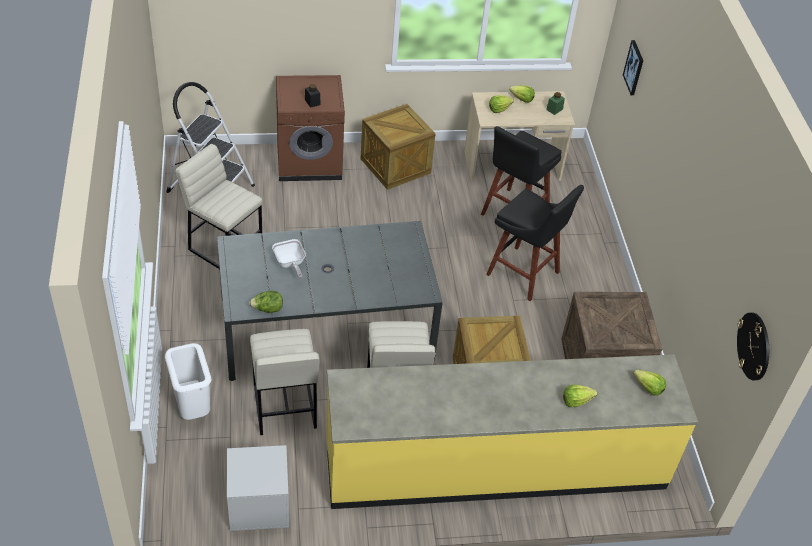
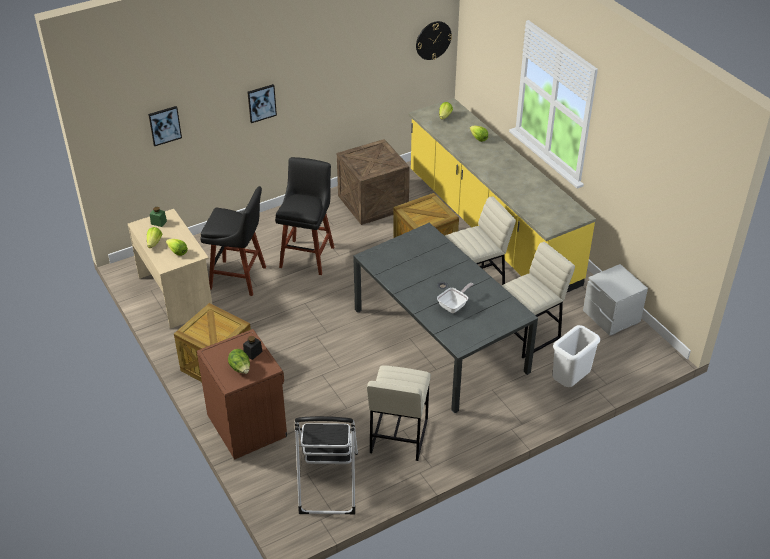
camera: 110 degrees left, 5 degrees down
lettuce [249,291,283,313] -> lettuce moved to [228,349,250,374]
none -> picture [247,84,277,123]

